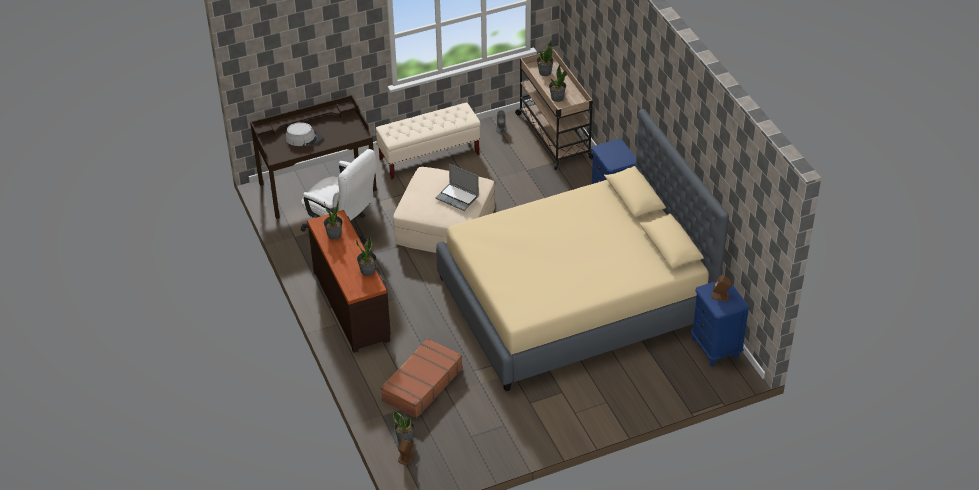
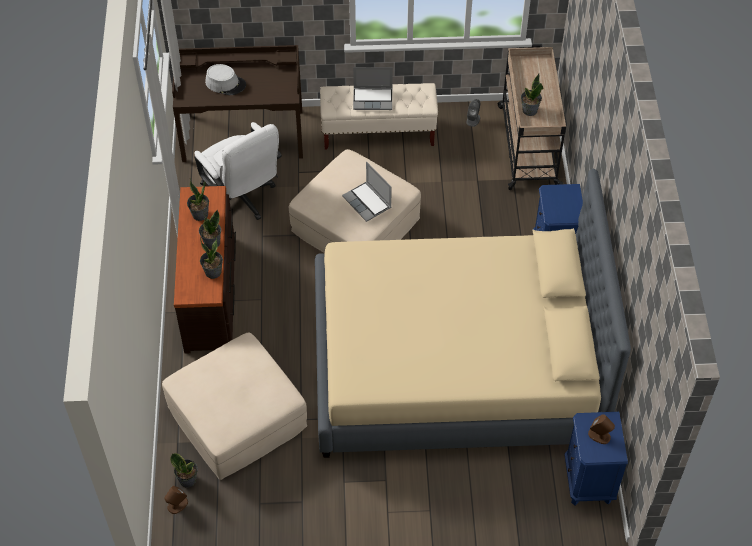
camera: 20 degrees right, 10 degrees up
brown suitcase [381,338,463,419] -> beige ottoman [162,332,307,480]
potted plant [537,41,554,76] -> potted plant moved to [199,209,221,249]
none -> laptop [353,67,393,110]

